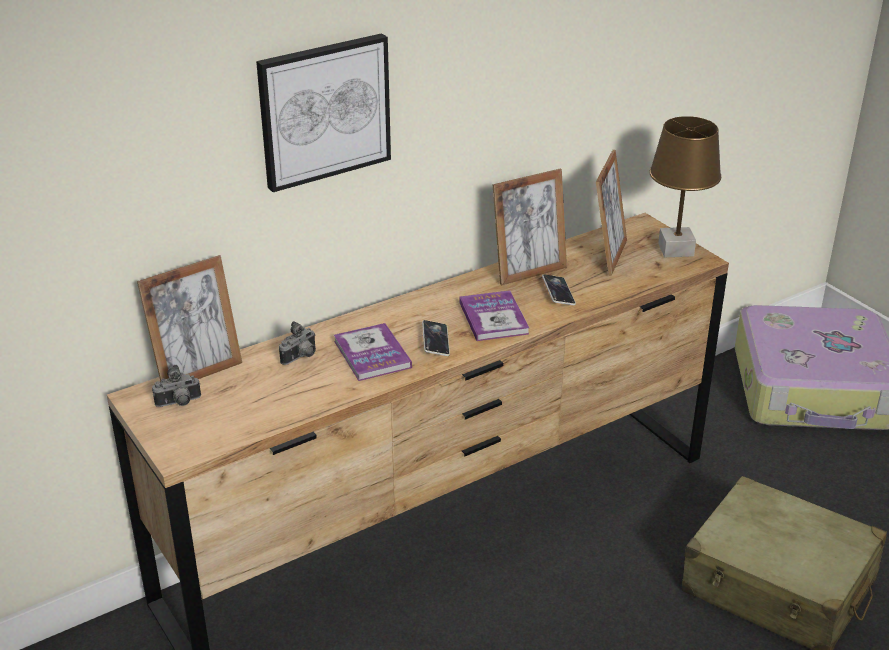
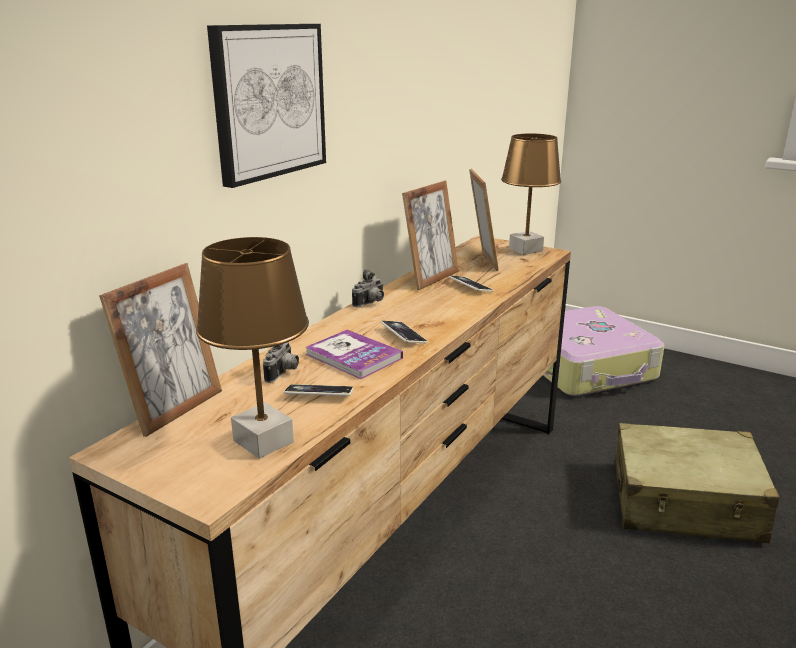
camera: 25 degrees left, 10 degrees down
camera [152,365,201,407] -> camera moved to [352,270,384,307]
book [459,290,529,341] -> none
none -> brown table lamp [196,237,309,459]
none -> phone [284,384,354,396]

